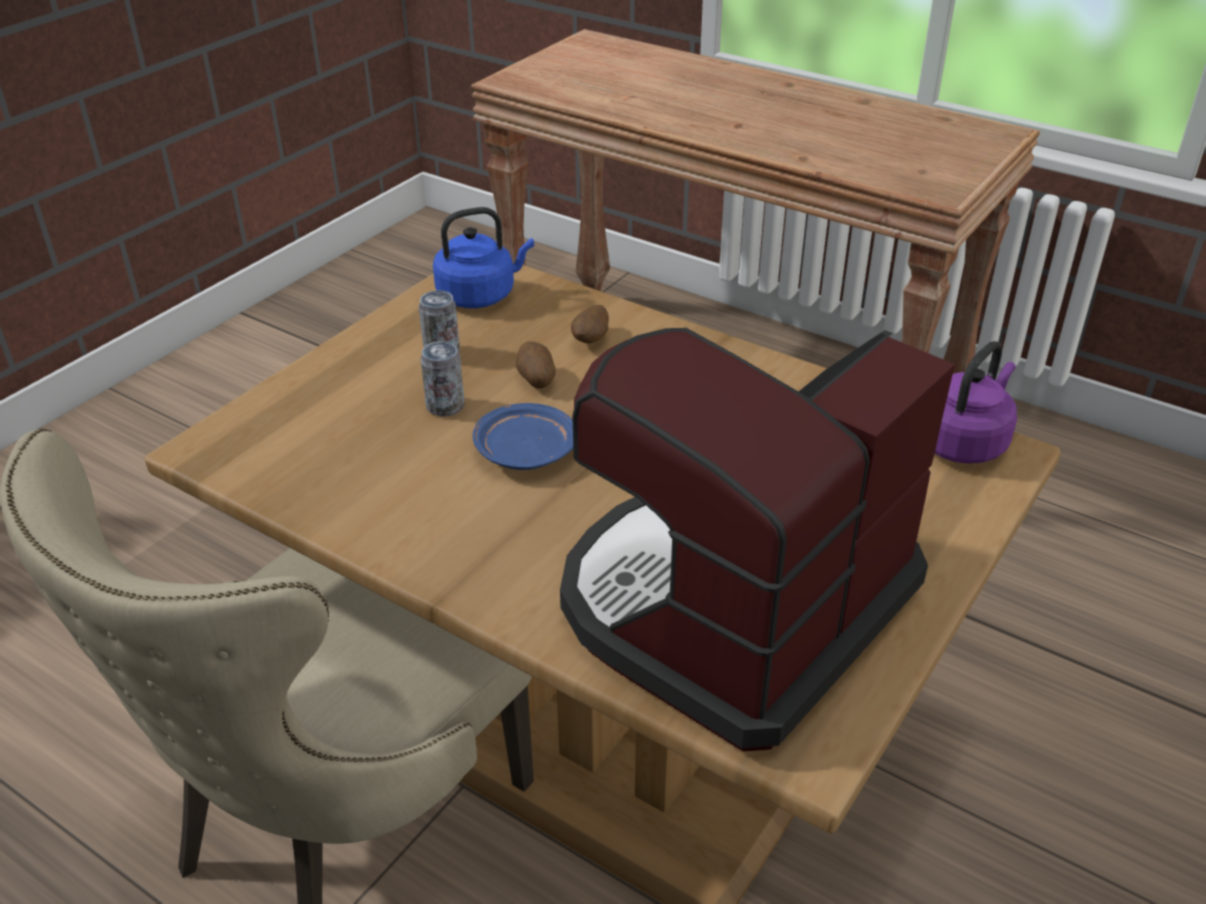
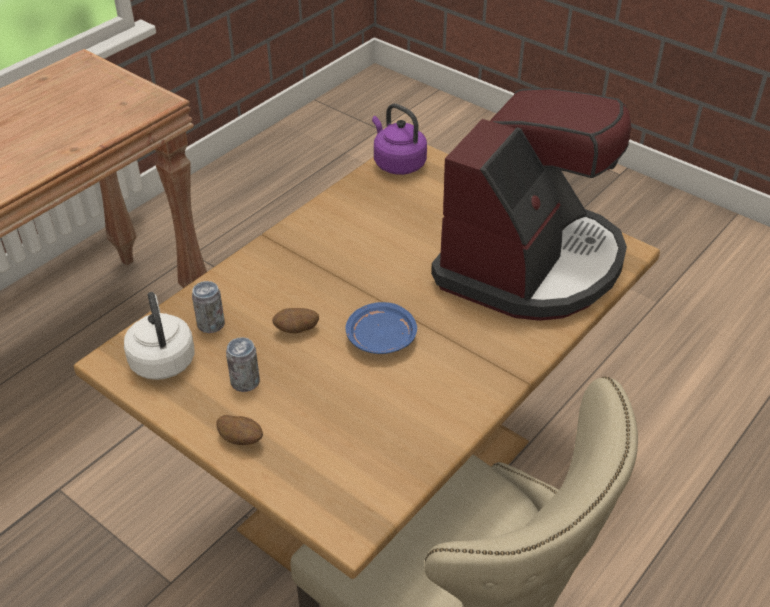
camera: 85 degrees left, 5 degrees up
can [420,341,465,417] -> can moved to [192,281,225,333]
blue kettle [433,207,534,308] -> white kettle [124,292,195,380]
coffee machine [560,328,955,752] -> coffee machine turned 105 degrees counterclockwise [431,88,631,321]
potato [571,305,609,344] -> potato moved to [216,415,263,445]

